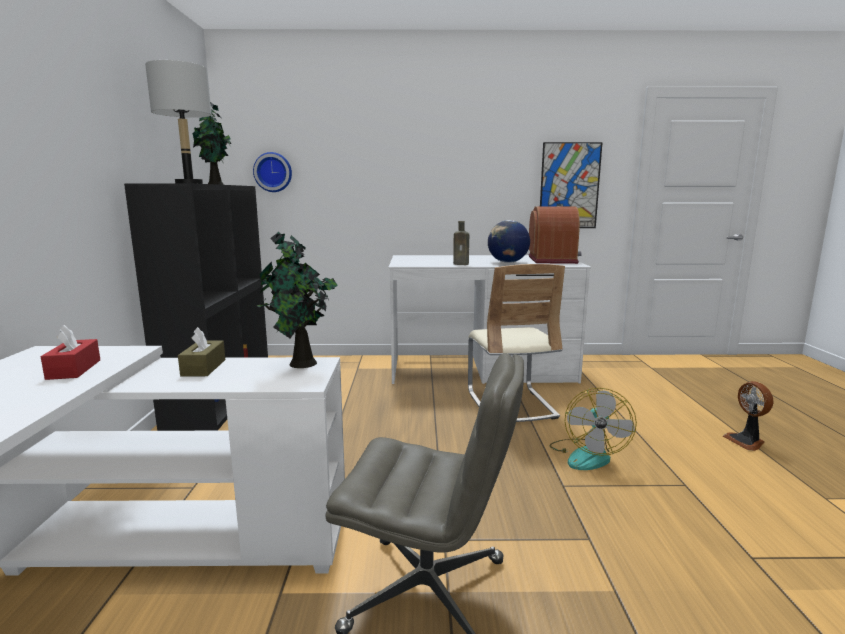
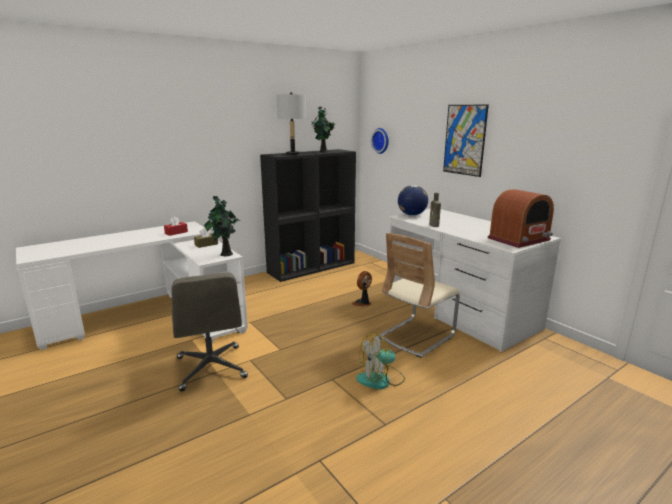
camera: 55 degrees right, 5 degrees up
globe [488,220,530,263] -> globe moved to [398,185,428,216]
picture [540,142,603,228] -> picture moved to [443,105,489,177]
fan [723,381,774,451] -> fan moved to [352,271,372,306]

